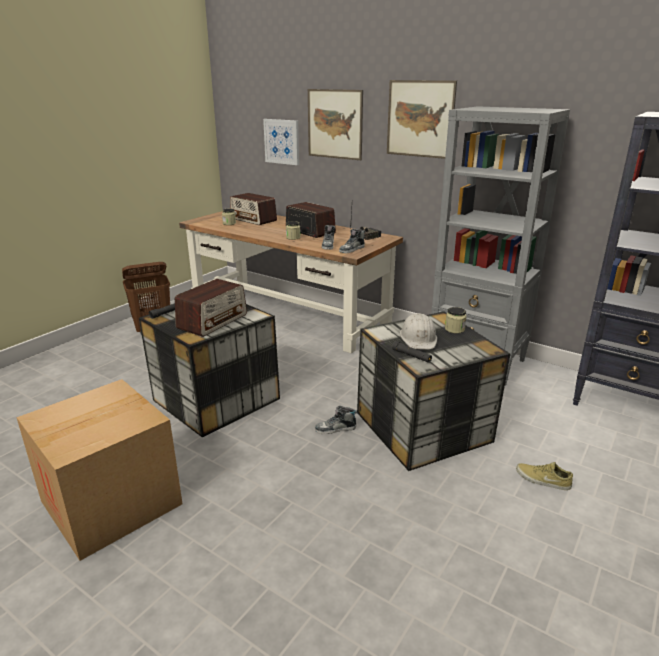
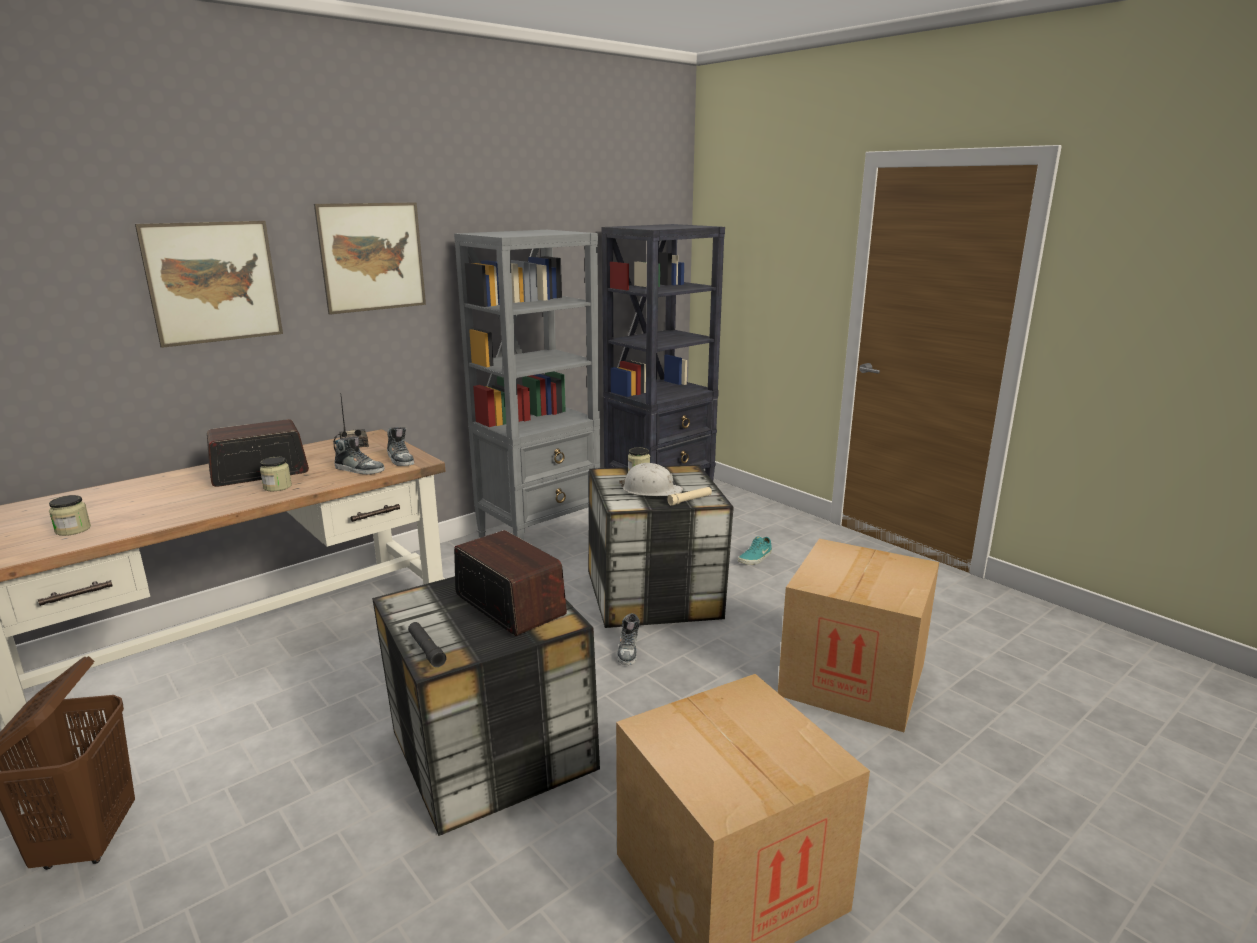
camera: 75 degrees left, 5 degrees down
radio [230,193,277,225] -> none
picture [263,119,299,165] -> none
black flashlight [392,341,432,363] -> beige flashlight [667,487,712,506]
beige shoe [516,462,573,490] -> turquoise shoe [738,536,772,565]
none -> cardboard box [778,539,939,732]

